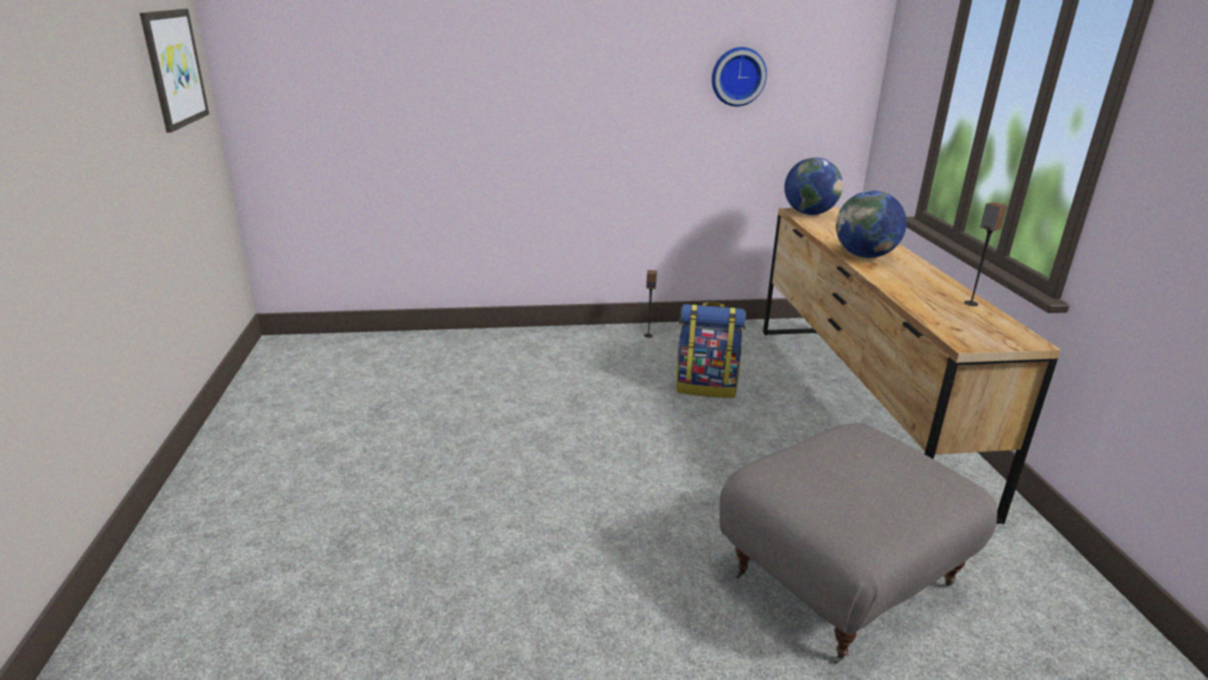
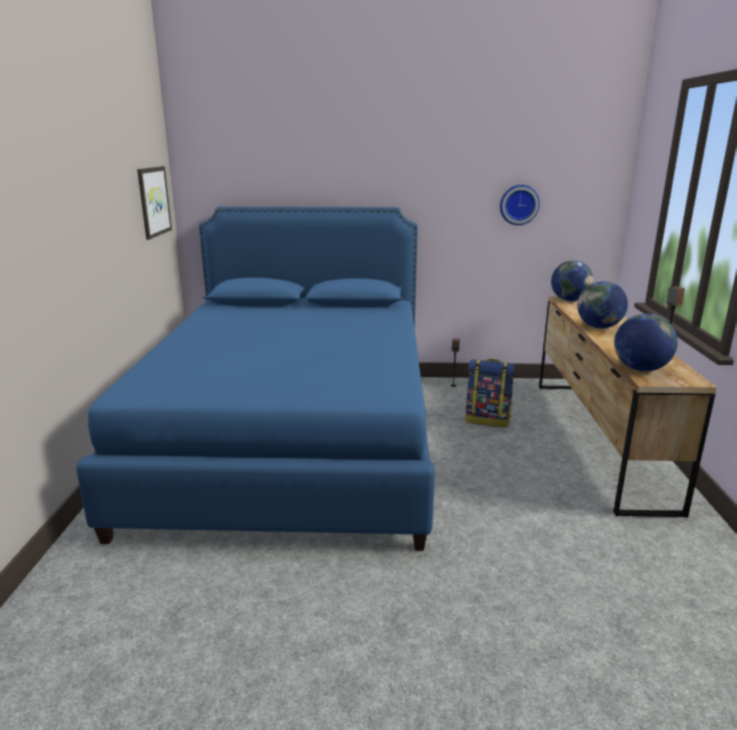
camera: 10 degrees right, 5 degrees down
grey ottoman [720,423,997,664] -> none
none -> blue bed [76,207,435,551]
none -> globe [614,314,678,371]

